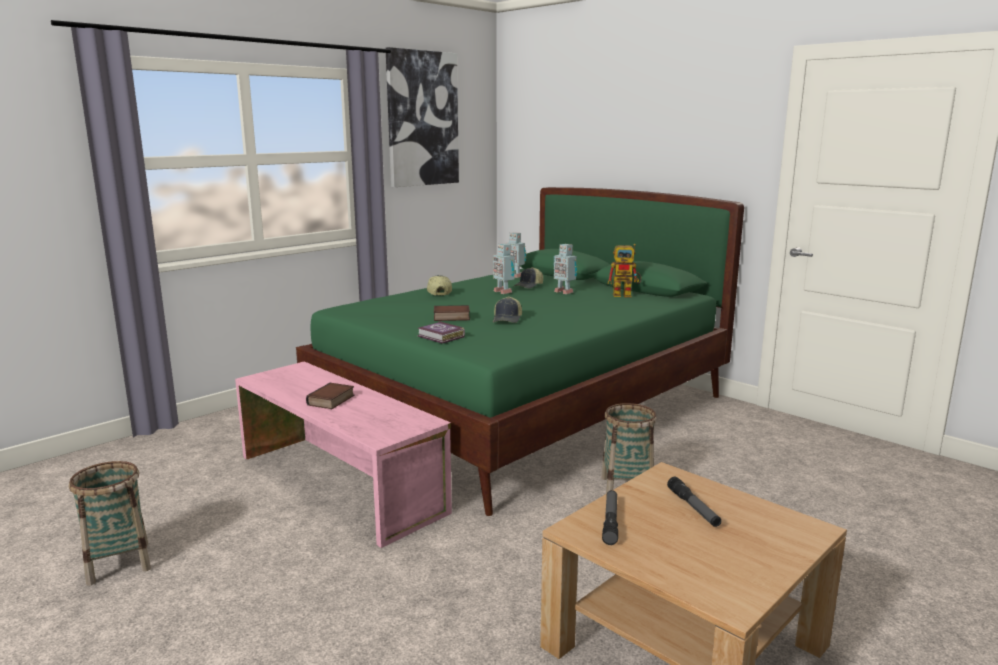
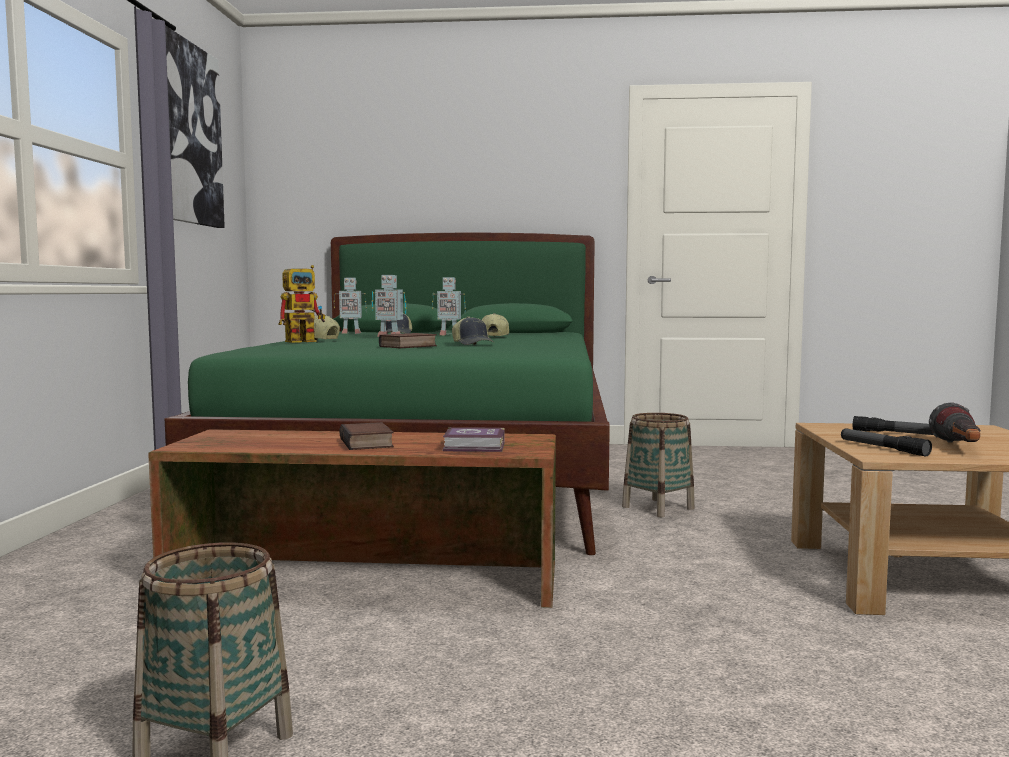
camera: 40 degrees left, 10 degrees down
pink bench [235,362,452,548] -> brown bench [148,429,556,608]
book [418,321,465,344] -> book moved to [443,427,505,452]
toy robot [607,244,641,297] -> toy robot moved to [279,265,325,343]
none -> cap [482,313,509,337]
none -> flashlight [929,402,981,443]

